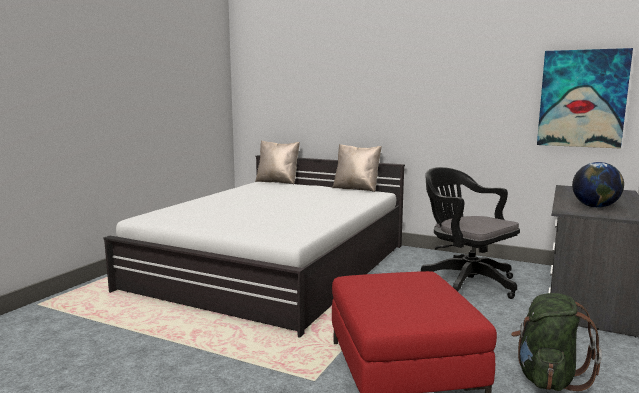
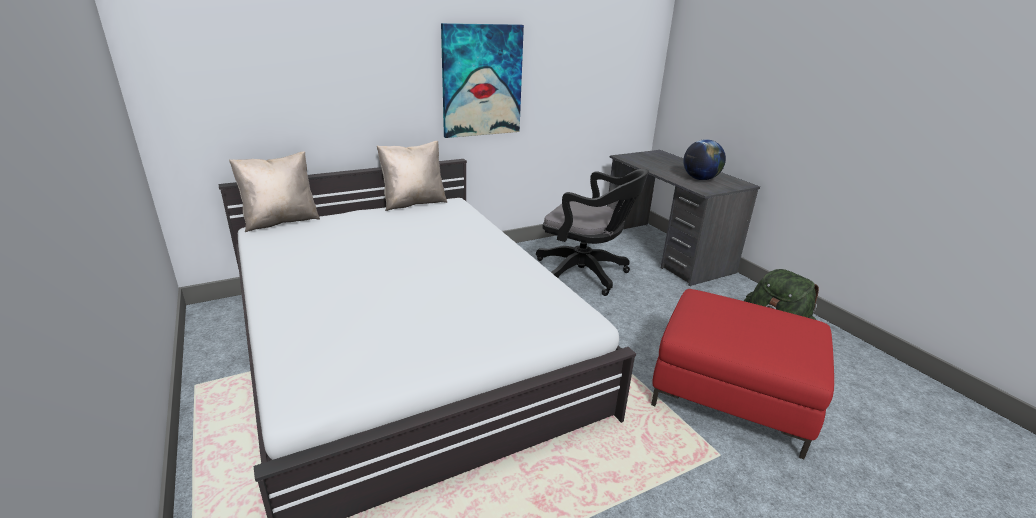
camera: 55 degrees left, 15 degrees up
black office chair [421,167,520,299] -> black office chair turned 150 degrees counterclockwise [536,169,649,296]
picture [537,48,633,148] -> picture moved to [441,23,524,138]

